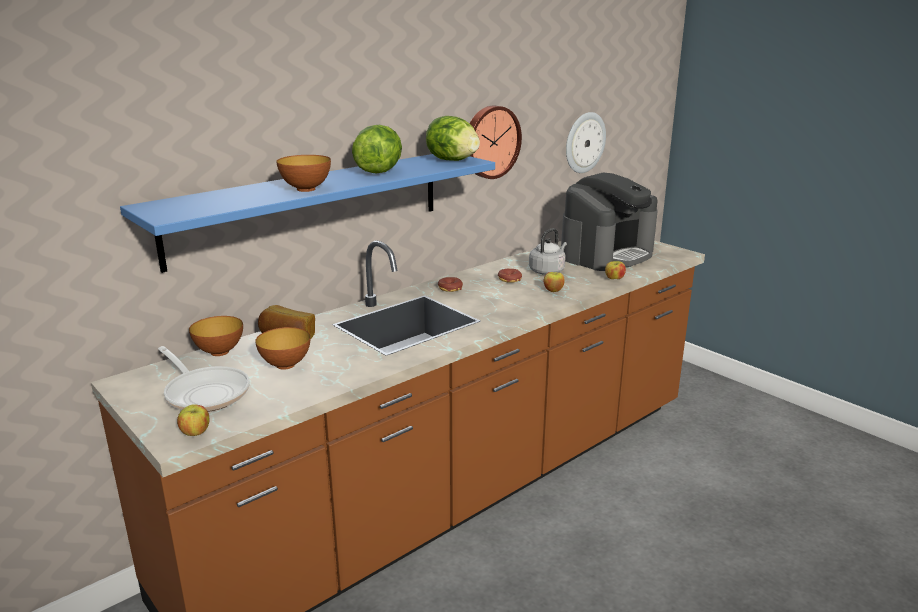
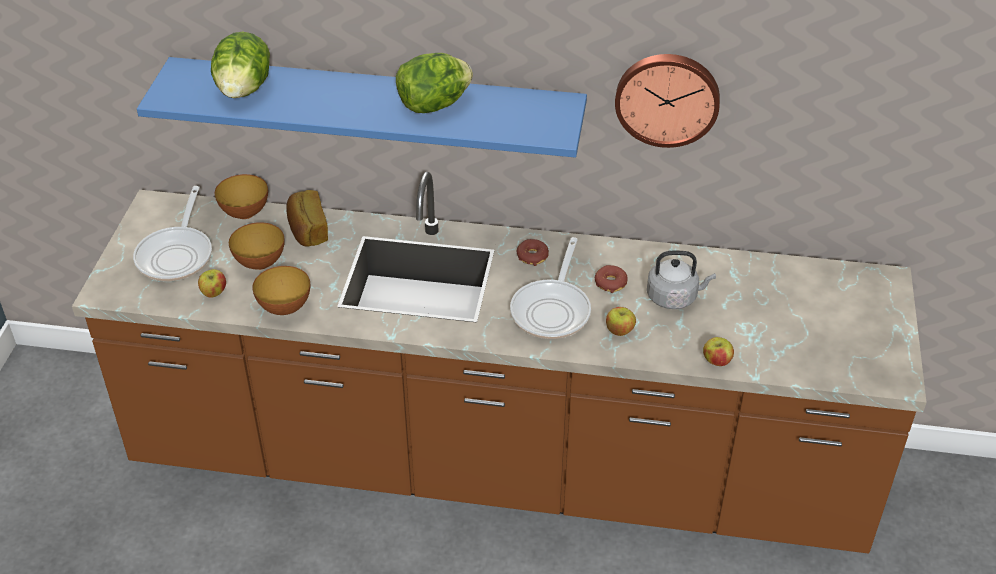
camera: 50 degrees right, 20 degrees up
apple [177,404,209,436] -> apple moved to [198,269,226,298]
bowl [277,155,331,192] -> bowl moved to [252,266,310,315]
lettuce [426,116,480,161] -> lettuce moved to [211,32,270,98]
coffee machine [561,173,658,271] -> none
wall clock [566,112,606,173] -> none
none -> frying pan [510,237,591,339]

